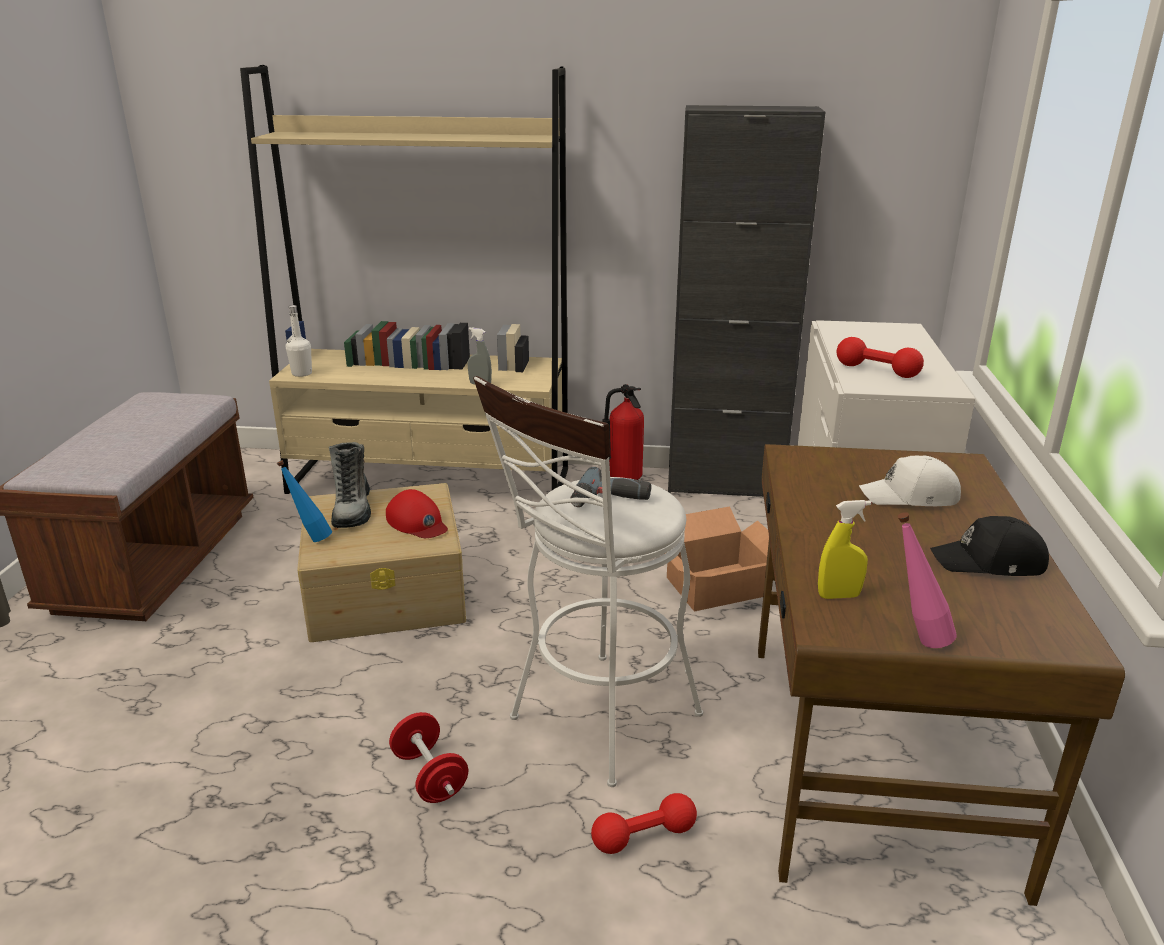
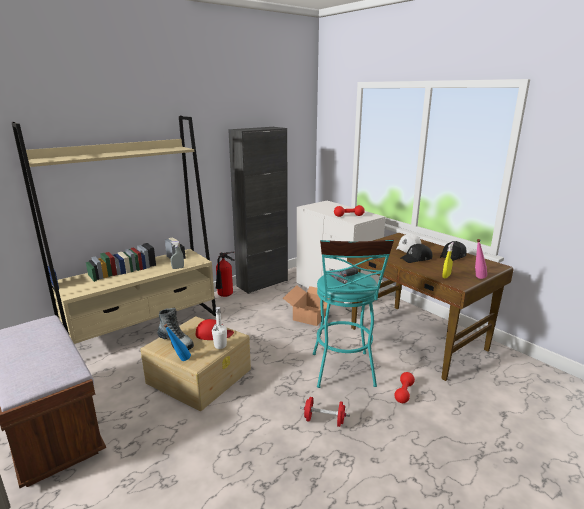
camera: 45 degrees left, 5 degrees down
white bottle [286,305,312,377] -> white bottle moved to [212,307,227,349]
white stool [473,376,703,787] -> turquoise stool [313,239,394,388]
none -> black cap [400,244,432,263]

